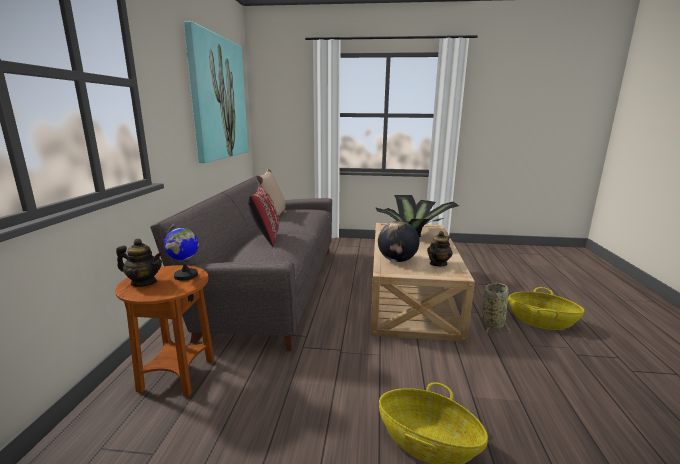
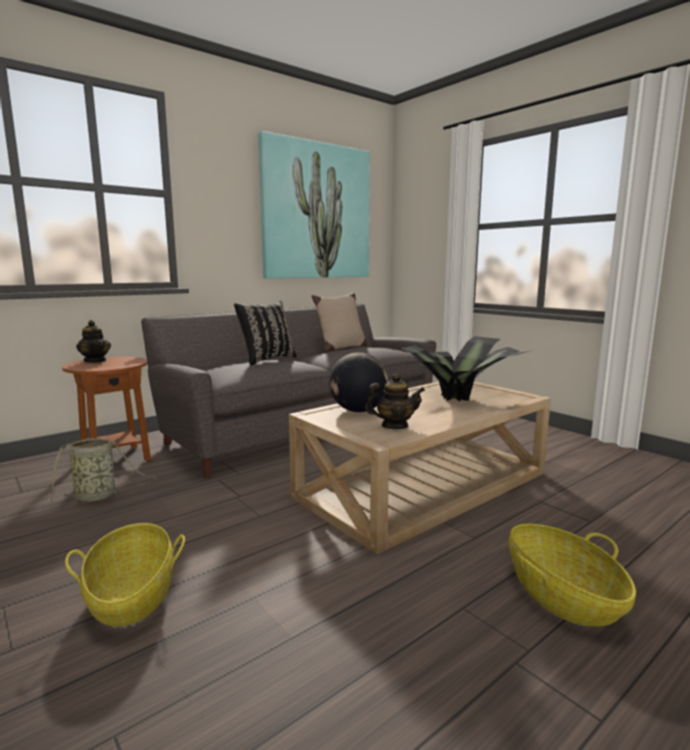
camera: 45 degrees right, 5 degrees down
globe [164,223,199,281] -> none
red pillow [248,185,279,247] -> black pillow [234,300,297,365]
basket [482,283,512,335] -> basket moved to [49,438,156,502]

